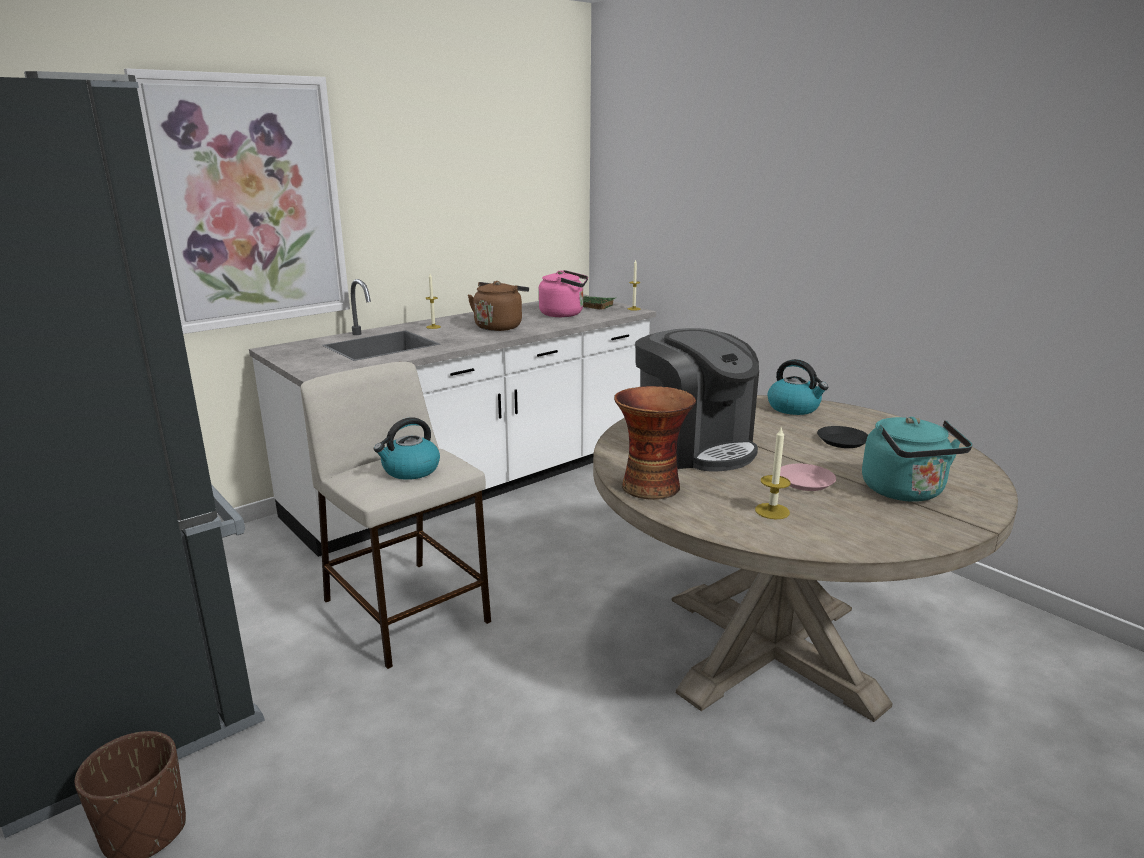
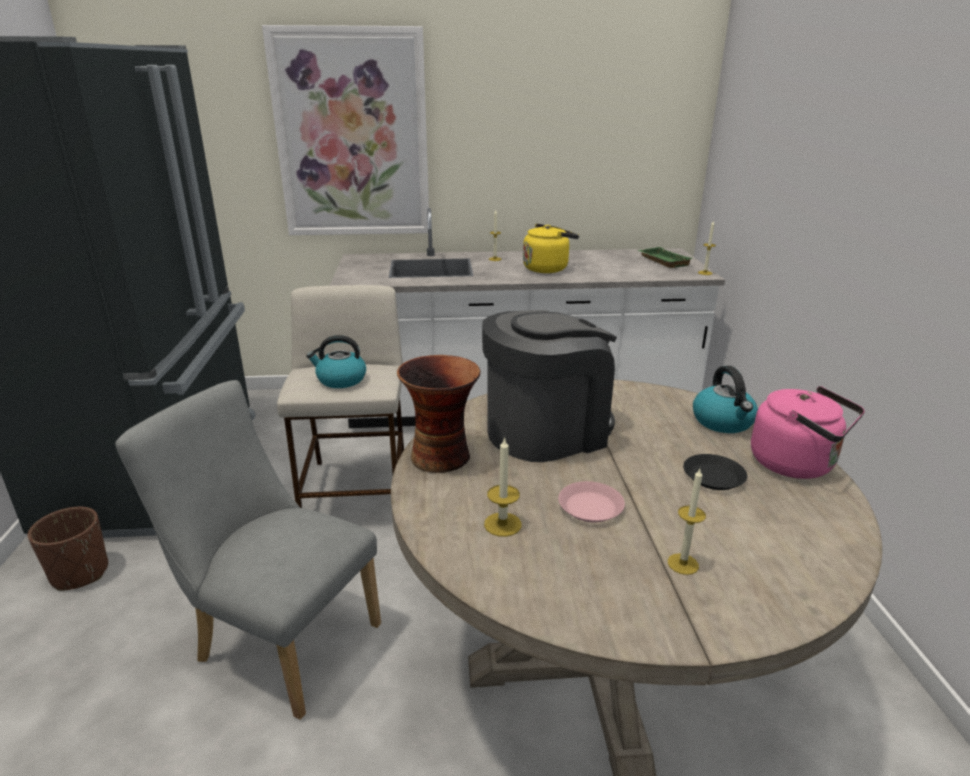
camera: 35 degrees right, 5 degrees up
brown kettle [468,281,529,331] -> yellow kettle [523,224,579,273]
pink kettle [538,270,588,317] -> pink kettle moved to [751,386,865,479]
coffee machine [635,328,759,472] -> coffee machine turned 120 degrees counterclockwise [482,310,617,462]
turquoise kettle [862,417,972,502] -> candle [668,469,706,575]
none -> grey chair [115,380,381,720]

